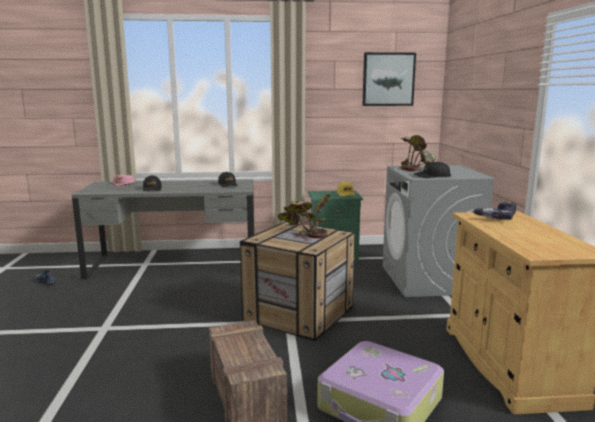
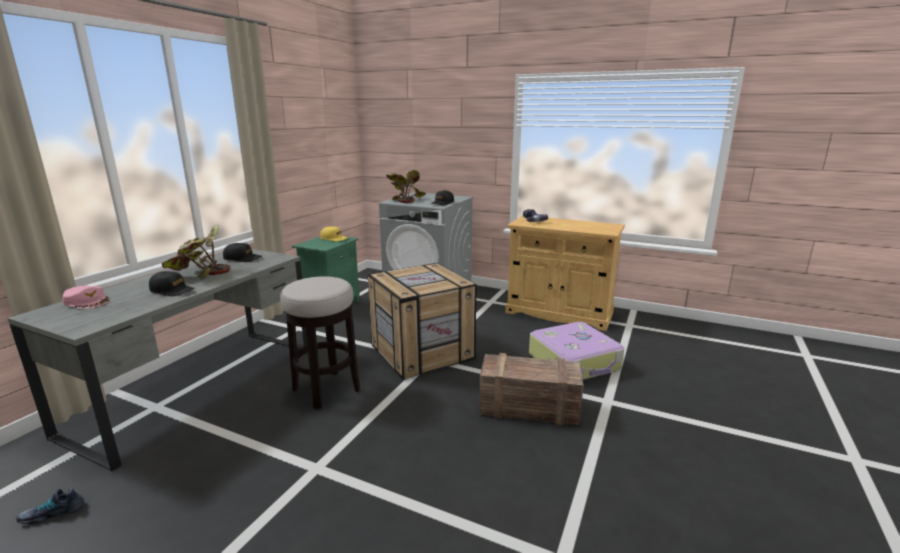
camera: 60 degrees left, 5 degrees up
potted plant [277,194,330,238] -> potted plant moved to [162,225,230,278]
picture [362,52,416,106] -> none
none -> stool [280,276,360,409]

